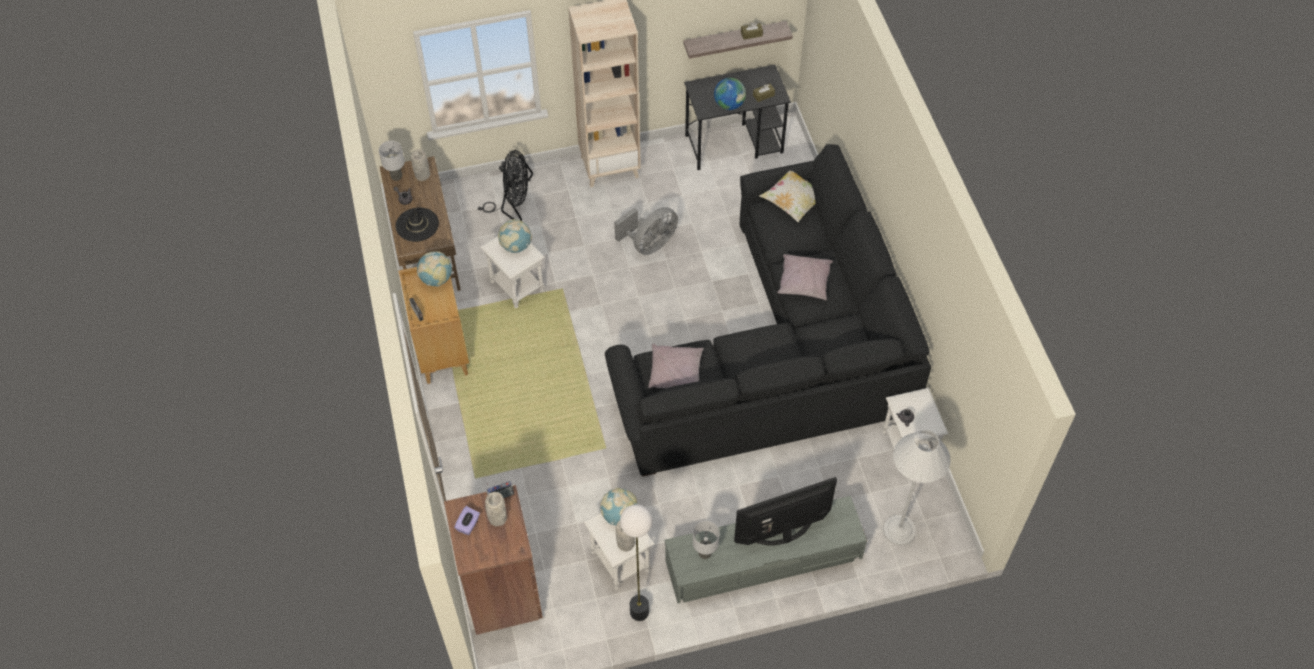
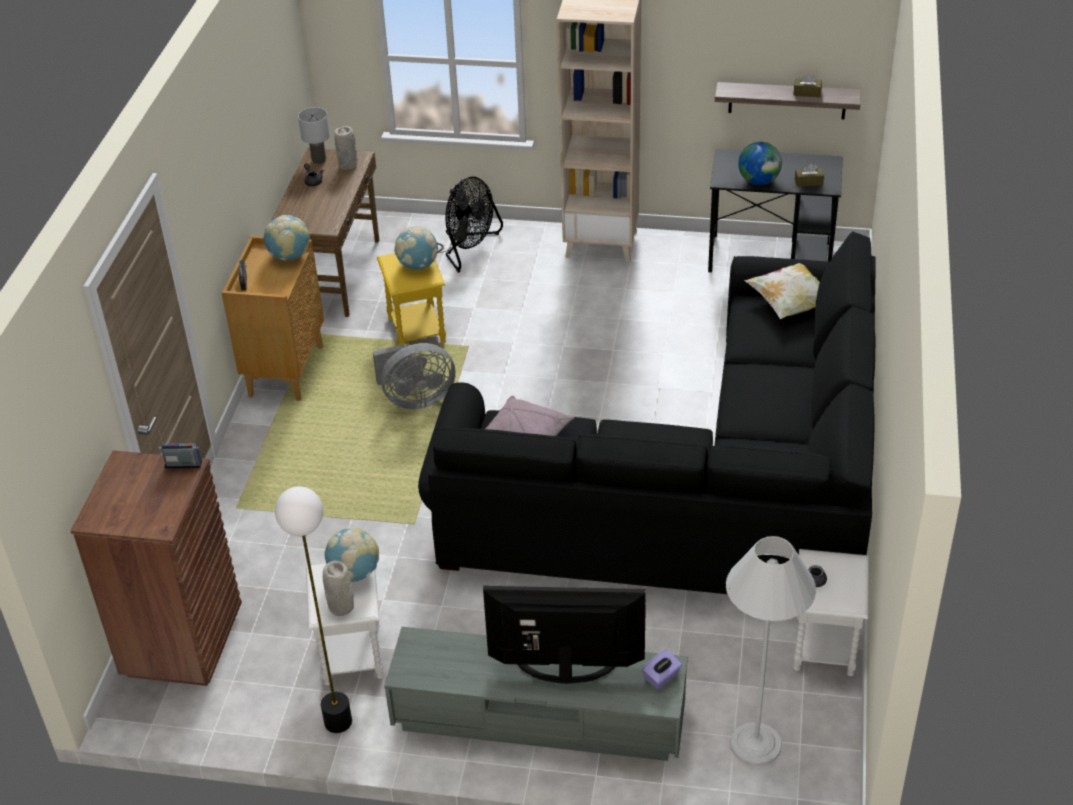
camera: 25 degrees right, 15 degrees down
black hat [396,207,439,242] -> none
purple tissue box [454,506,480,535] -> purple tissue box moved to [642,649,682,689]
white side table [480,236,545,308] -> yellow side table [377,253,446,345]
grey vase [485,492,507,526] -> none
grey fan [614,207,678,255] -> grey fan moved to [373,343,455,409]
white table lamp [693,521,720,559] -> none
purple pillow [778,254,833,301] -> none

